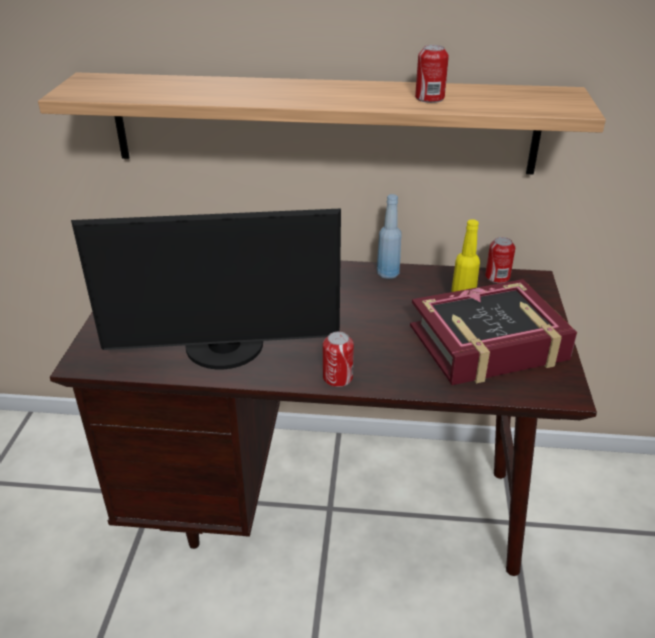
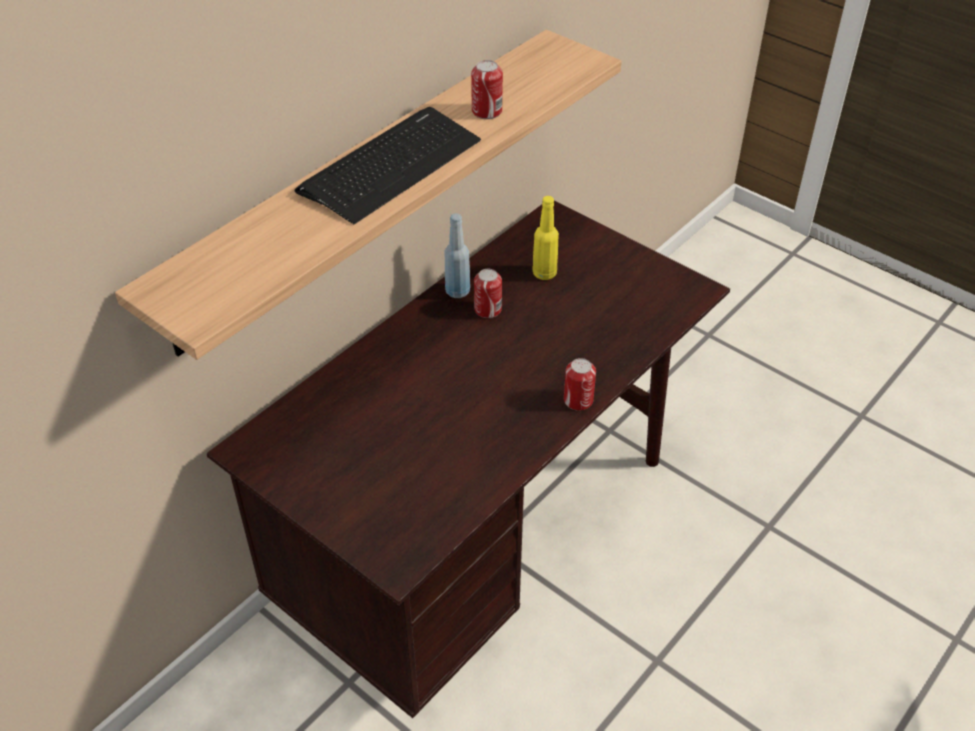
camera: 55 degrees left, 10 degrees up
monitor [71,208,341,369] -> none
book [410,279,577,385] -> none
can [485,237,515,283] -> can moved to [474,269,502,318]
none -> keyboard [295,107,481,224]

